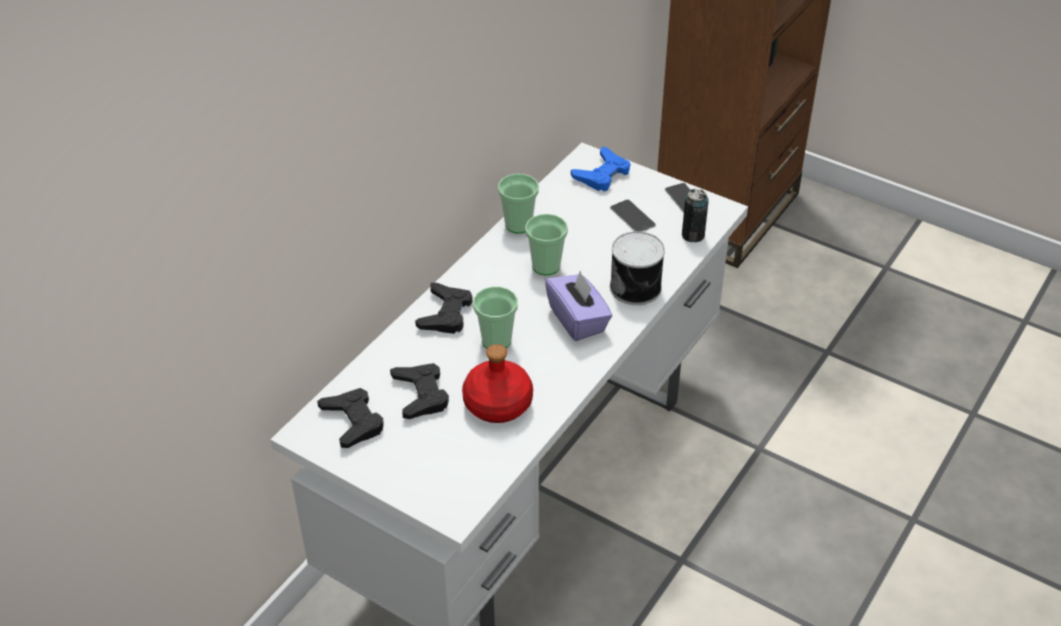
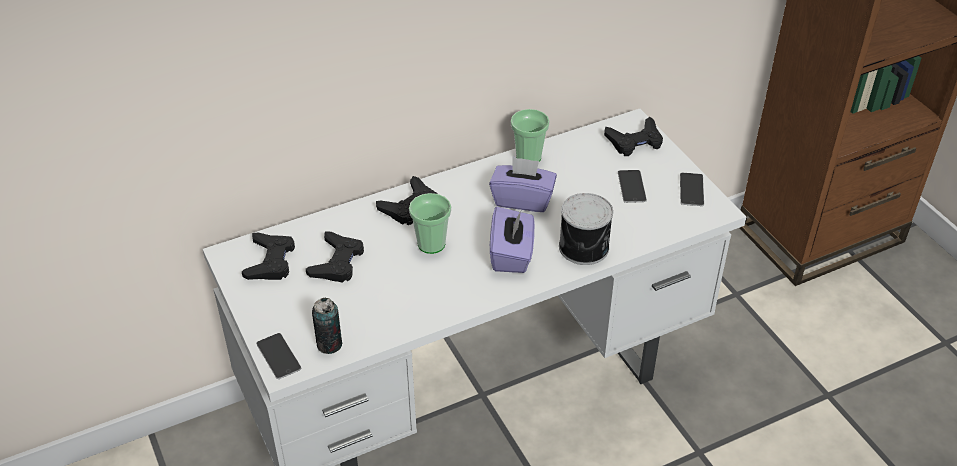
camera: 30 degrees right, 0 degrees up
red bottle [462,344,533,423] -> none
cup [525,214,568,276] -> purple tissue box [489,156,557,212]
blue game controller [571,146,630,192] -> black game controller [604,117,663,156]
can [682,189,709,242] -> can moved to [312,298,343,354]
none -> phone [256,333,301,379]

